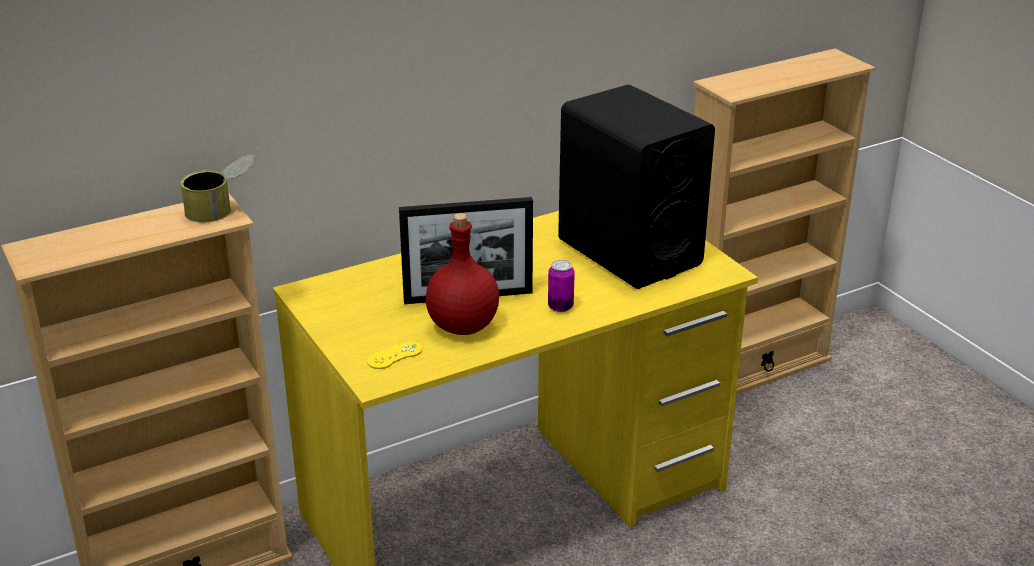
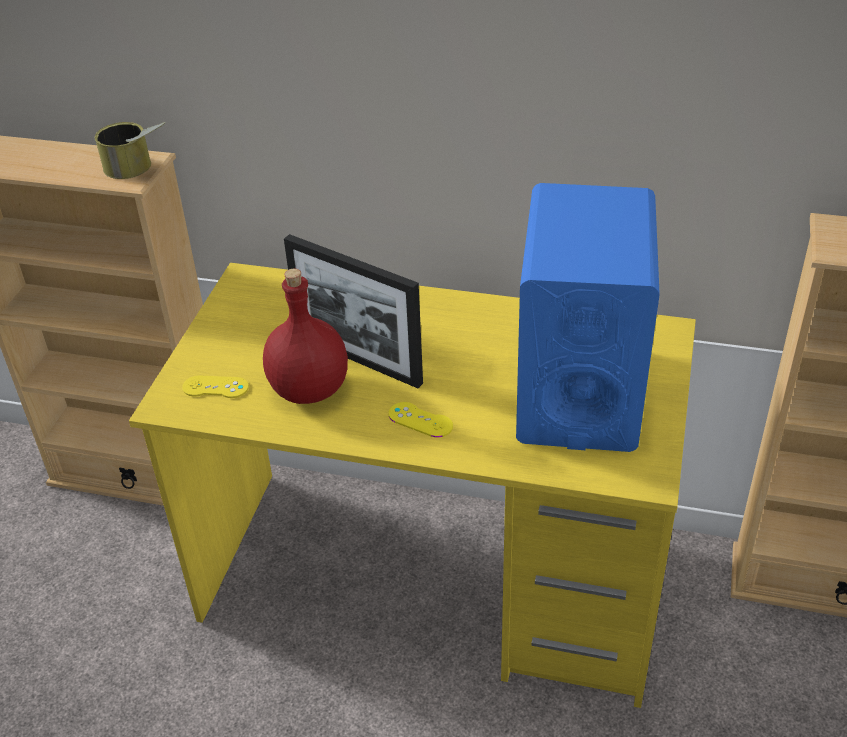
camera: 45 degrees right, 10 degrees up
can [548,260,575,312] -> yellow game controller [388,402,453,437]
black speaker [558,84,715,289] -> blue speaker [516,183,660,452]

